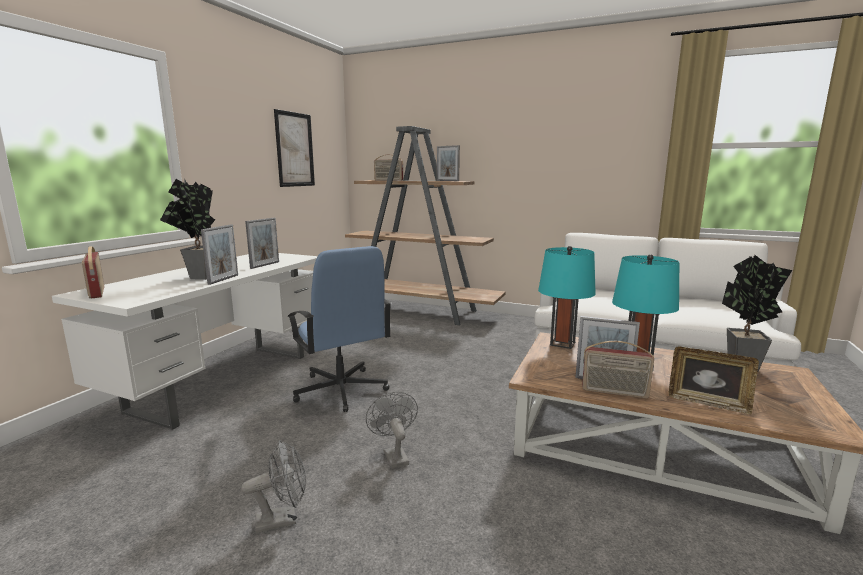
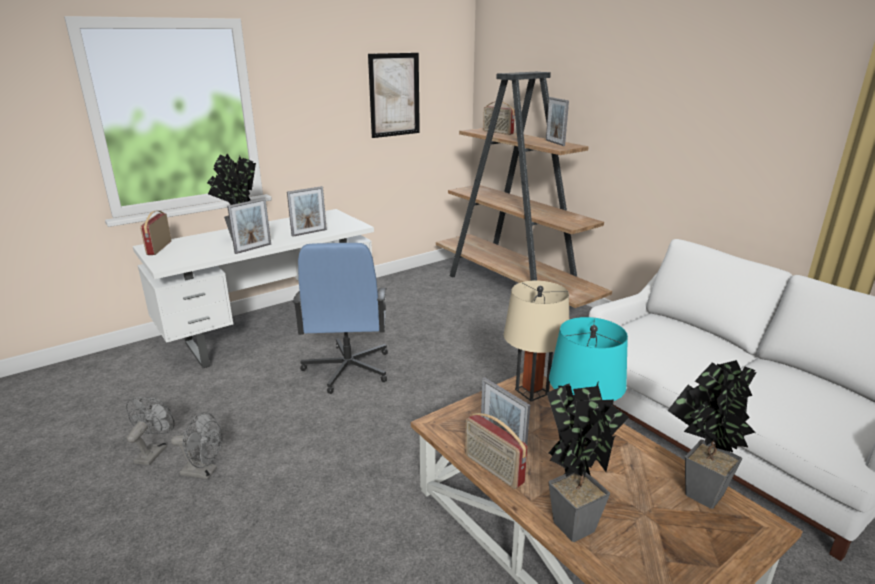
camera: 30 degrees right, 10 degrees up
grey fan [366,392,418,469] -> grey fan moved to [126,397,174,465]
turquoise table lamp [538,246,596,349] -> beige table lamp [503,281,569,402]
picture frame [669,347,759,415] -> potted plant [547,380,629,542]

